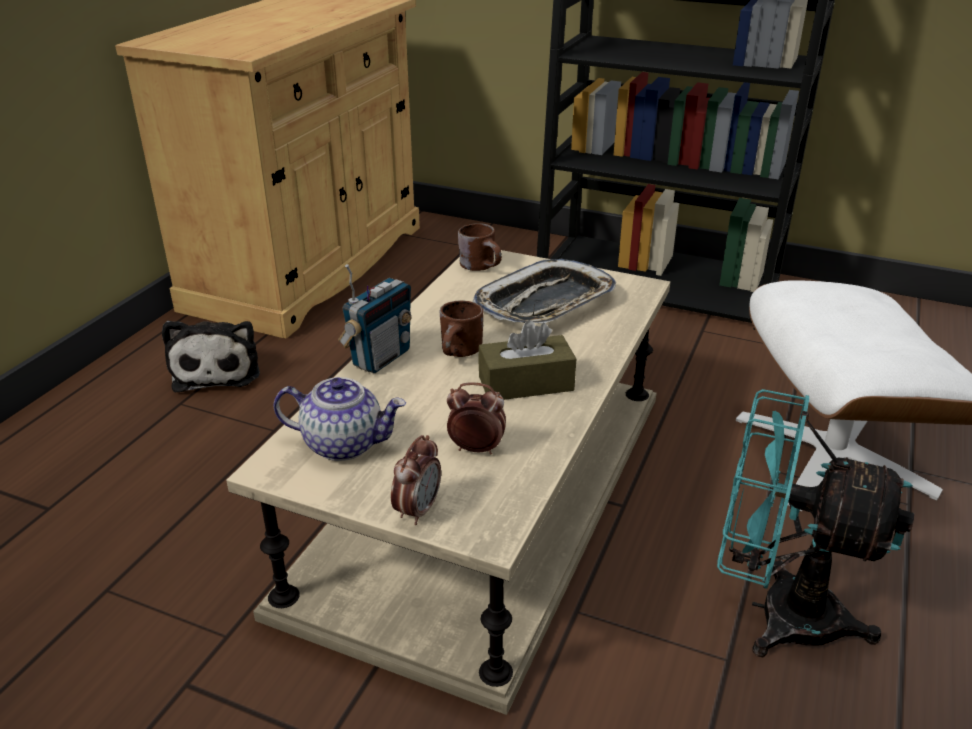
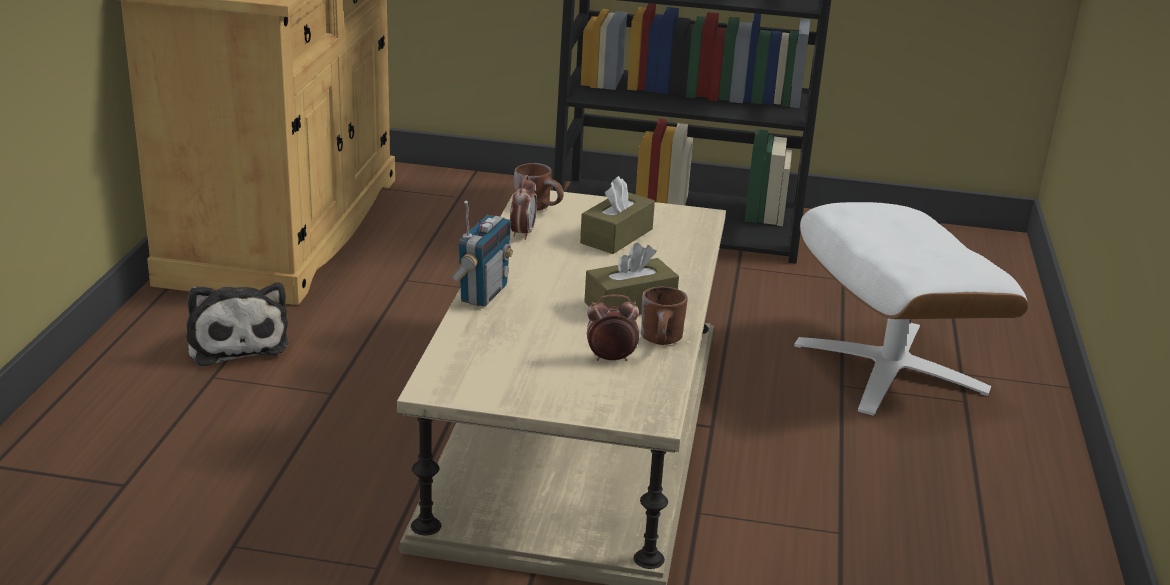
camera: 15 degrees left, 5 degrees down
teapot [273,377,406,461] -> none
alarm clock [391,435,441,525] -> alarm clock moved to [510,175,537,240]
brown mug [440,300,483,357] -> brown mug moved to [641,287,688,345]
tray [473,259,616,323] -> brown tissue box [580,176,655,254]
turquoise fan [717,389,914,658] -> none

